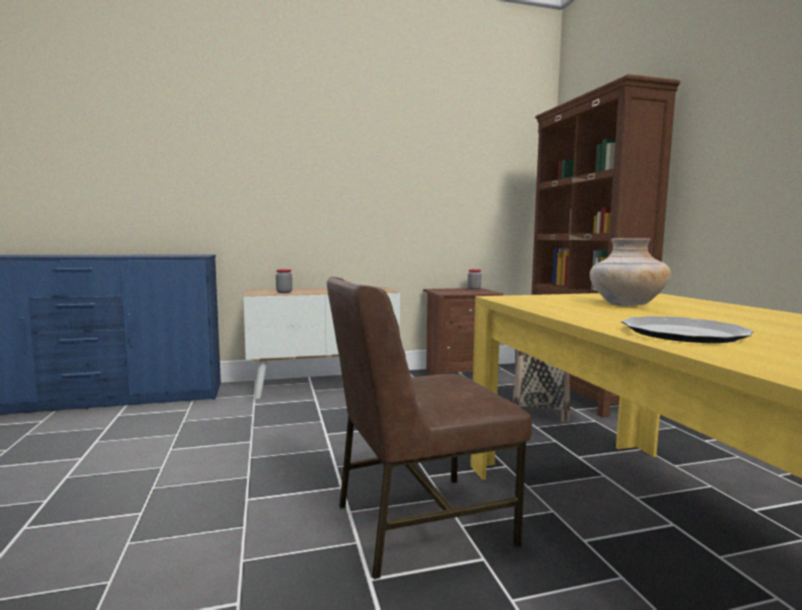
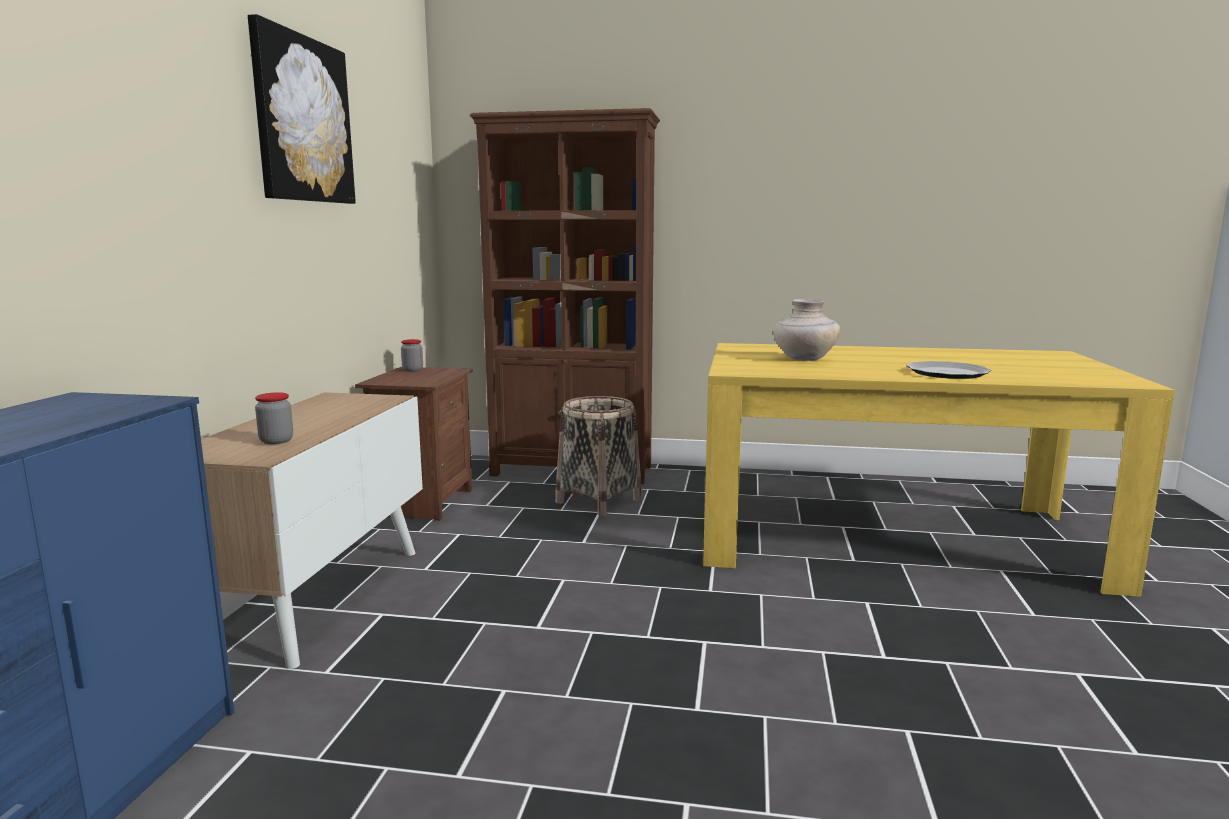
camera: 65 degrees left, 5 degrees up
brown chair [327,277,532,579] -> none
none -> picture [247,14,356,204]

